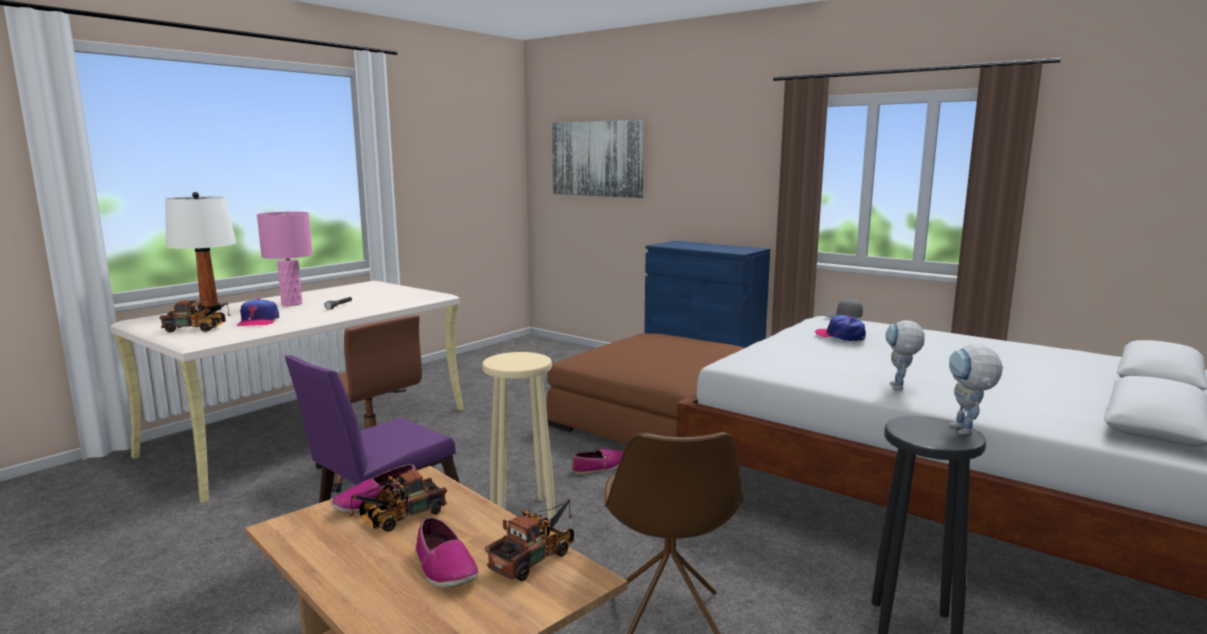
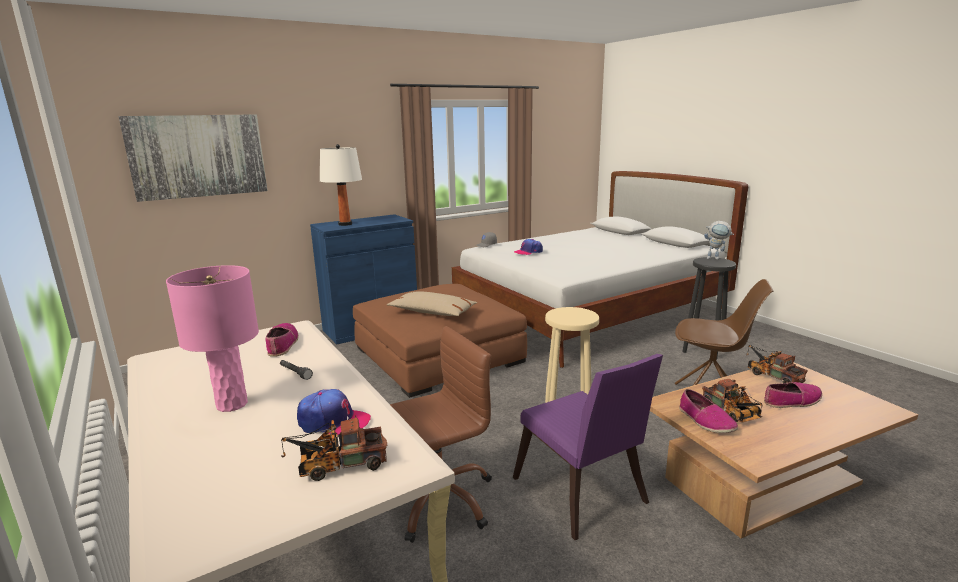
camera: 70 degrees left, 5 degrees up
toy truck [160,300,231,333] -> toy truck turned 120 degrees counterclockwise [281,415,387,481]
white table lamp [165,192,236,311] -> white table lamp moved to [320,144,362,226]
shoe [572,449,623,475] -> shoe moved to [266,323,299,357]
toy robot [886,320,925,390] -> none
none -> beige pillow [387,291,477,316]

